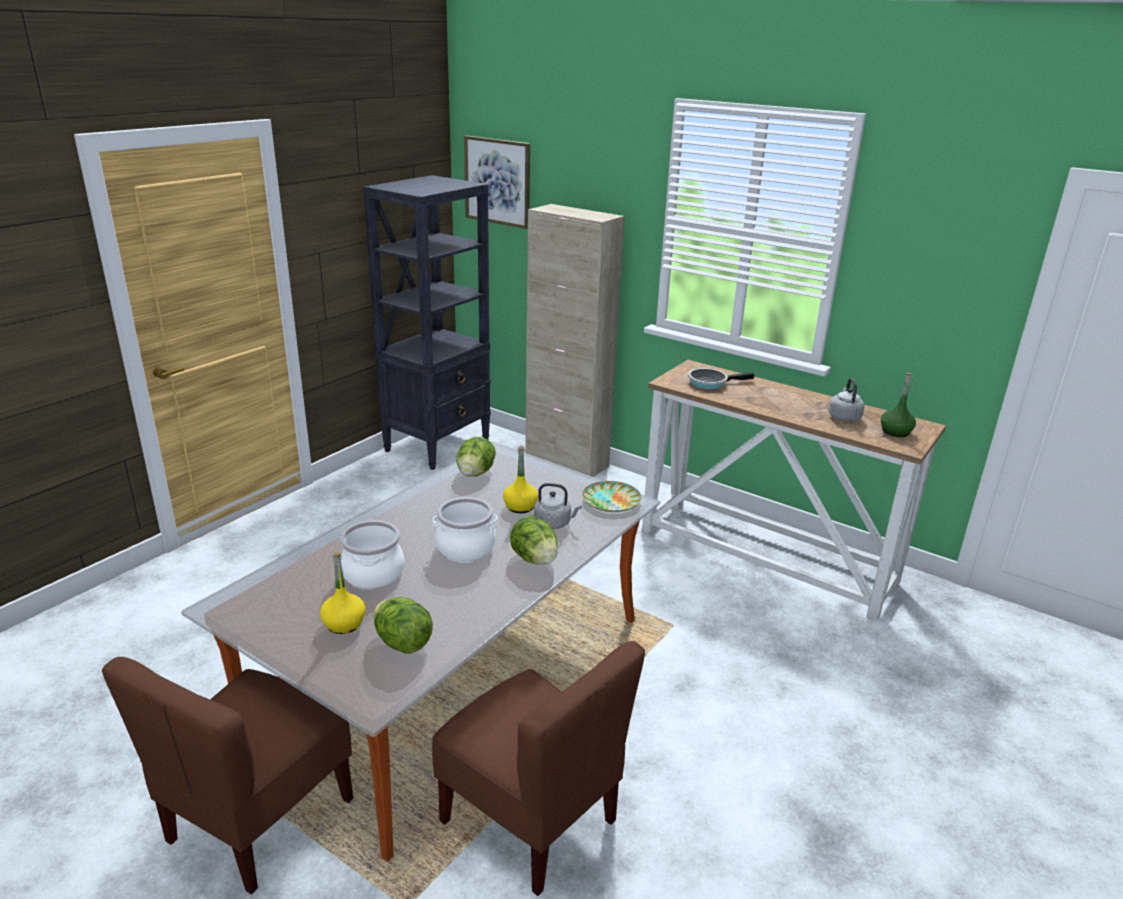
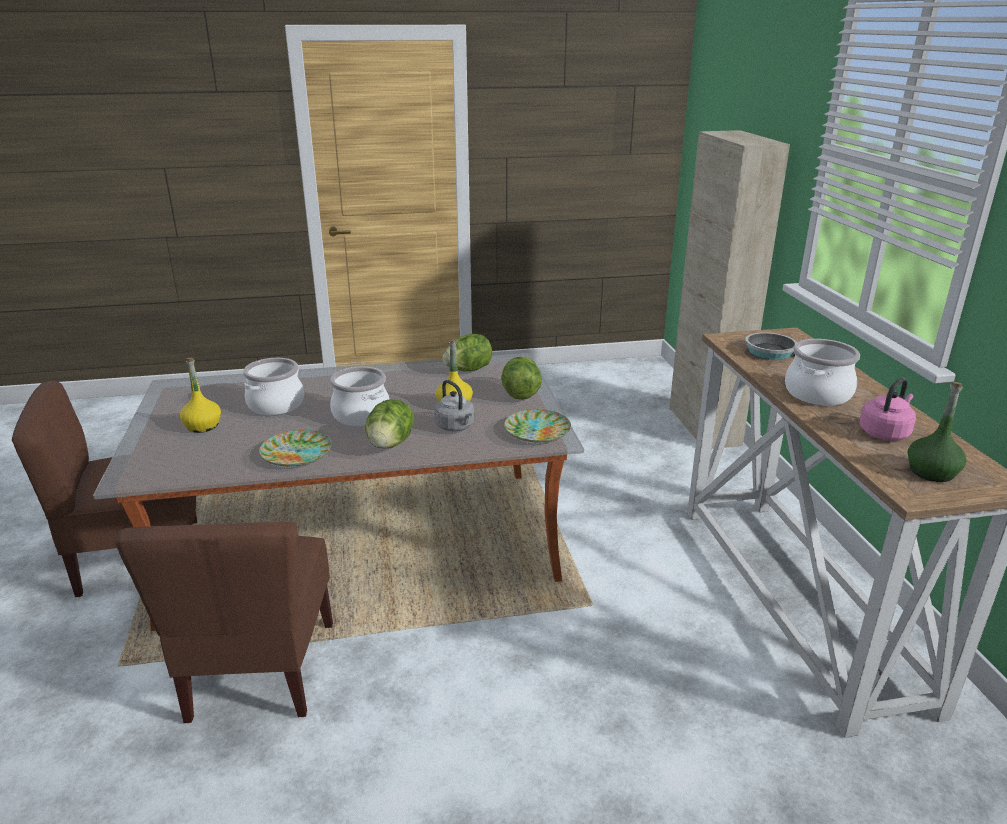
camera: 45 degrees right, 0 degrees up
black bookcase [363,175,491,470] -> none
lettuce [373,597,433,654] -> lettuce moved to [501,356,542,400]
picture [464,136,530,229] -> none
grey kettle [829,378,865,422] -> pink kettle [860,378,916,441]
none -> plate [259,430,332,466]
none -> cooking pot [785,339,860,406]

